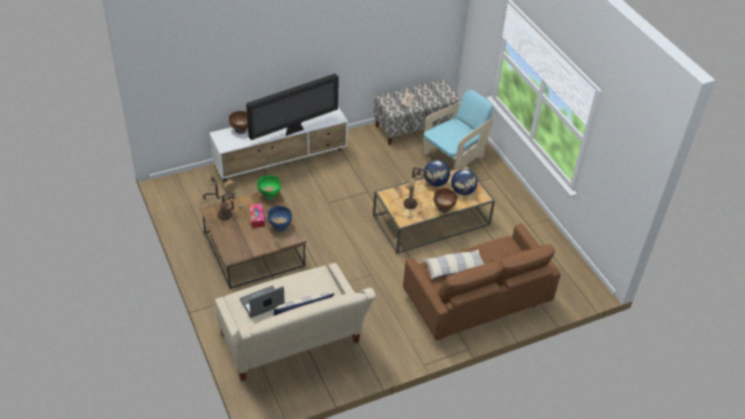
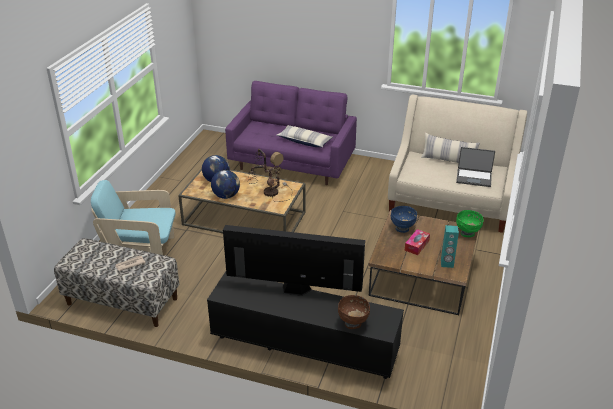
camera: 135 degrees left, 10 degrees down
table lamp [201,176,246,227] -> turquoise speaker [441,225,459,268]
white tv stand [209,107,348,181] -> black tv stand [207,271,404,379]
green bowl [257,175,281,200] -> green bowl moved to [456,210,484,237]
brown sofa [403,224,561,340] -> purple sofa [225,81,357,185]
brown bowl [434,188,457,213] -> none

